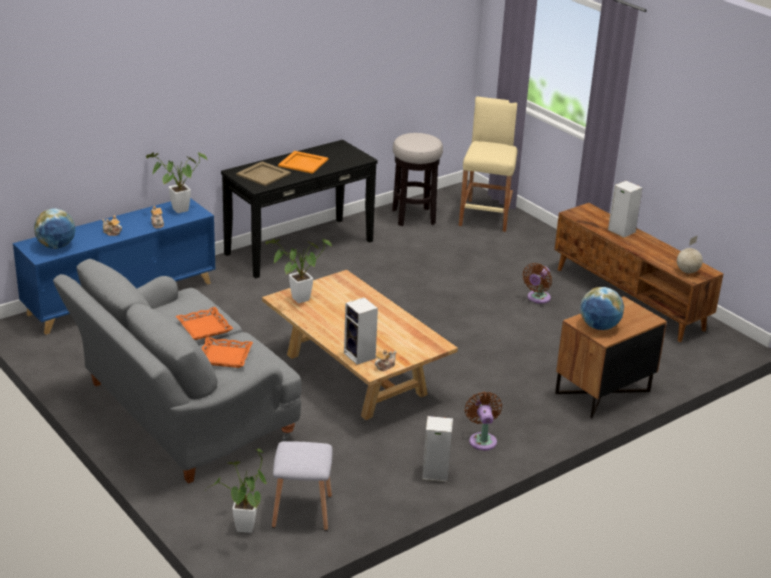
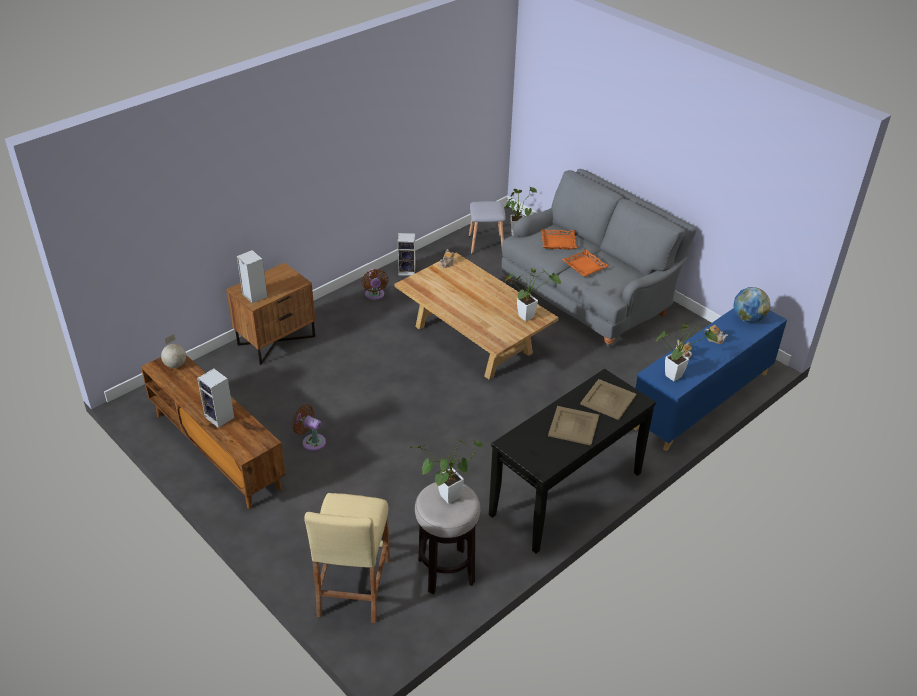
camera: 175 degrees right, 10 degrees up
orange tray [278,151,328,174] -> beige tray [548,406,599,445]
speaker [344,297,378,365] -> speaker moved to [237,250,267,303]
brown fan [523,263,552,304] -> brown fan turned 90 degrees counterclockwise [292,405,326,451]
globe [580,287,624,330] -> none
none -> potted plant [410,439,483,504]

